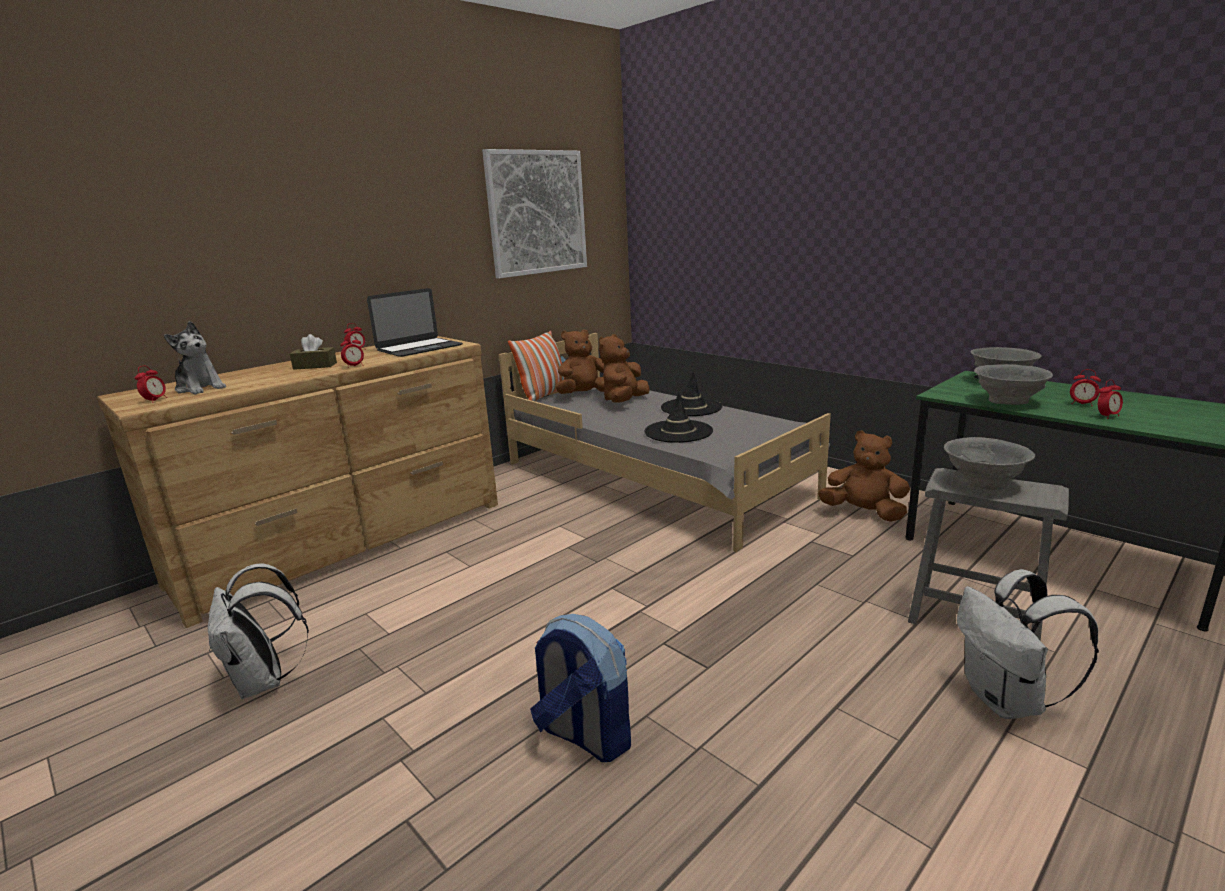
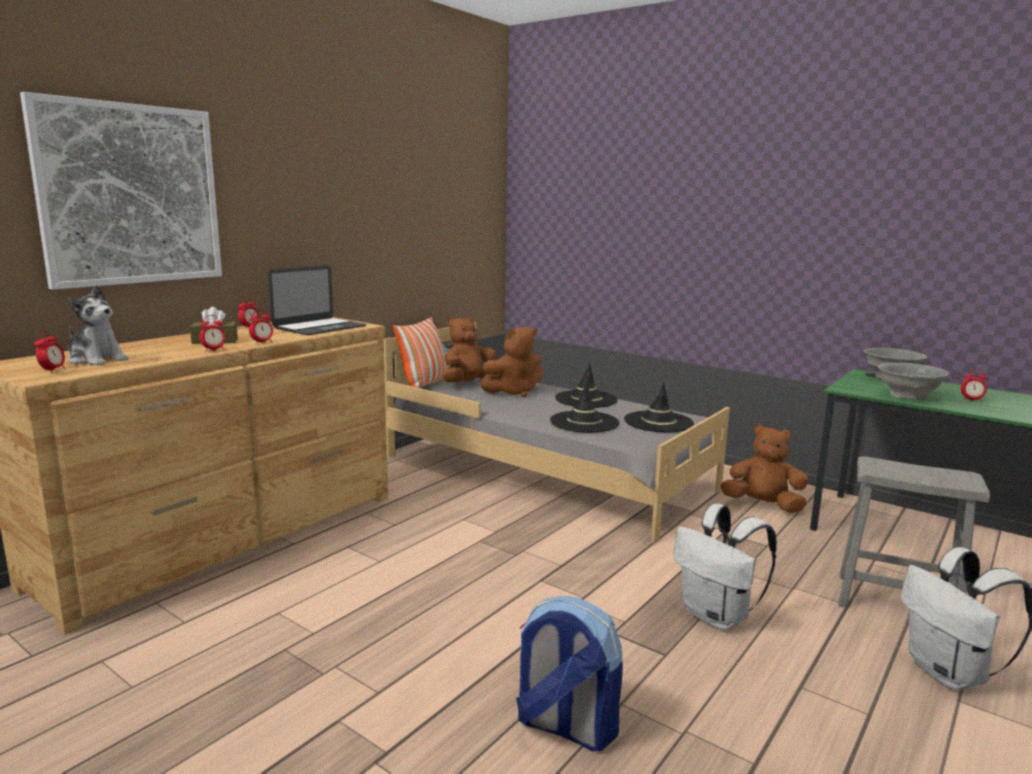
camera: 10 degrees left, 5 degrees down
white backpack [208,563,309,699] -> white backpack moved to [673,504,777,630]
picture [482,149,587,278] -> picture moved to [20,92,222,290]
brown plush toy [599,334,650,403] -> brown plush toy turned 135 degrees counterclockwise [481,327,543,397]
grey bowl [944,437,1035,490] -> none
alarm clock [1098,380,1123,419] -> alarm clock moved to [199,315,225,352]
none -> black hat [624,382,694,432]

